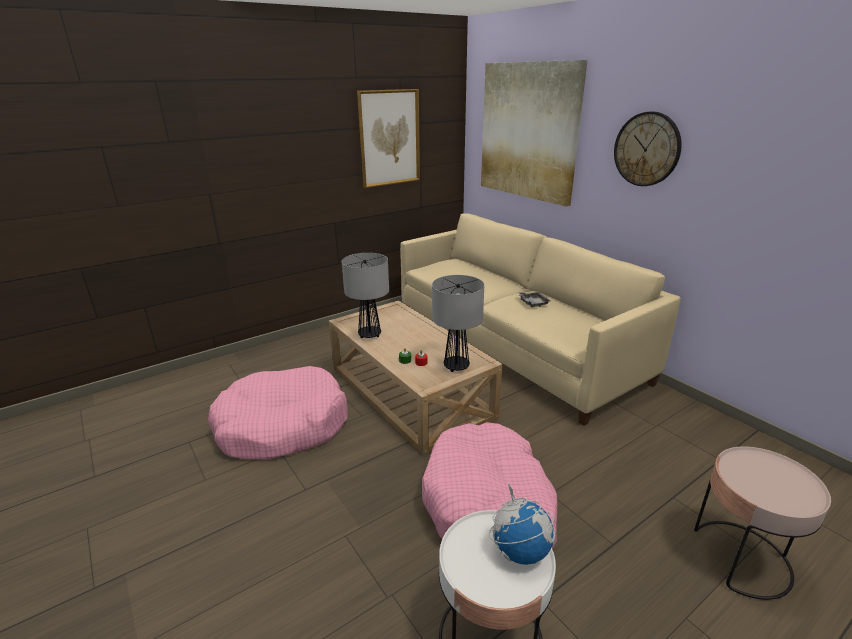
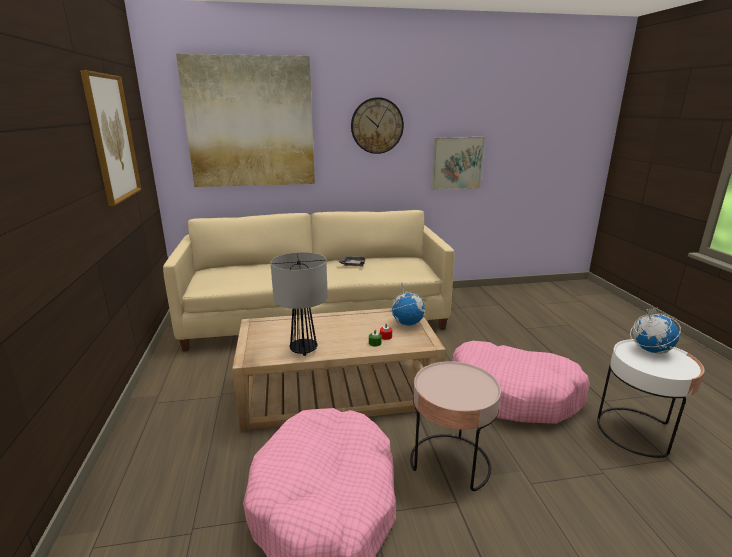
camera: 65 degrees left, 5 degrees down
table lamp [432,275,484,372] -> globe [390,282,425,325]
pink side table [694,446,831,600] -> pink side table moved to [410,361,501,491]
none -> picture [432,137,485,190]

